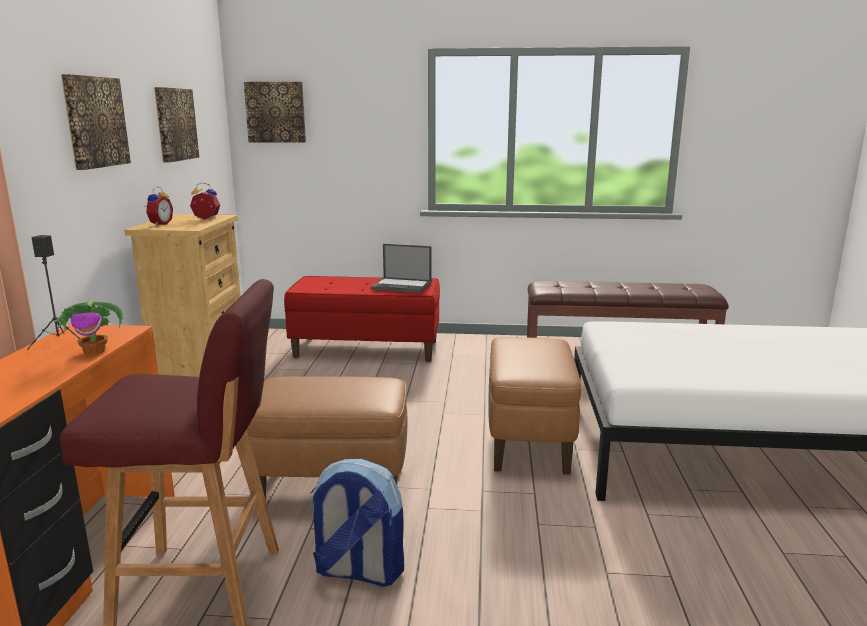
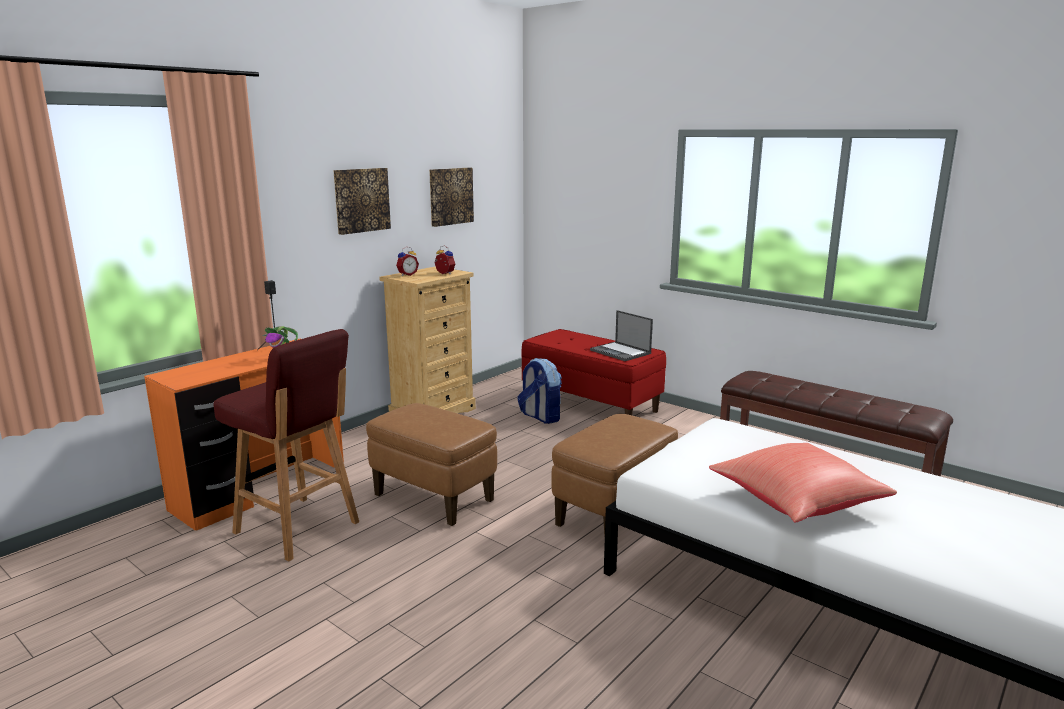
camera: 35 degrees right, 0 degrees up
picture [244,82,306,143] -> none
backpack [311,459,404,587] -> backpack moved to [517,358,562,424]
none -> red pillow [709,443,897,523]

